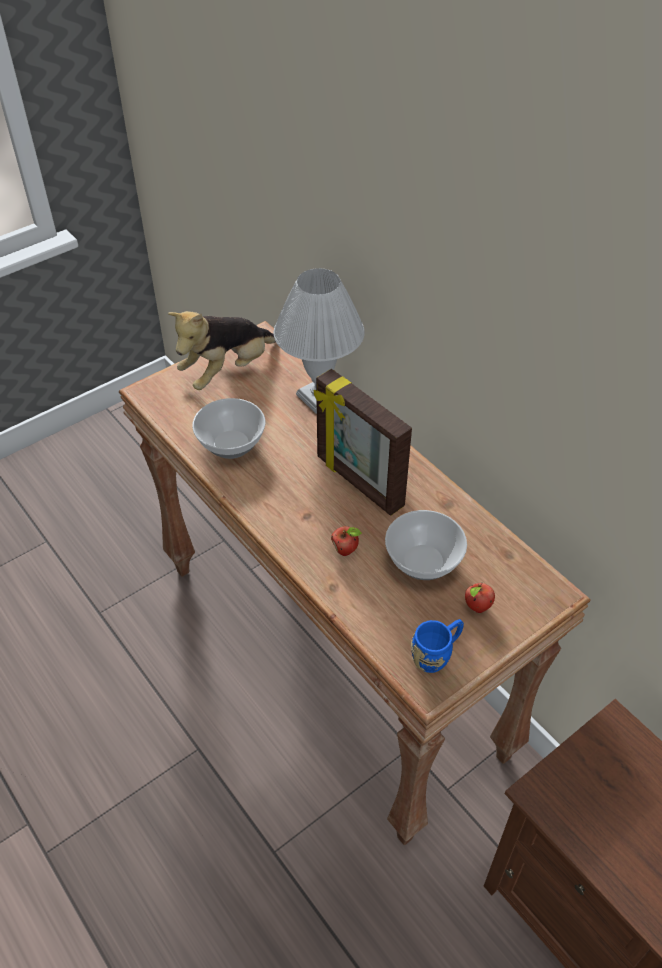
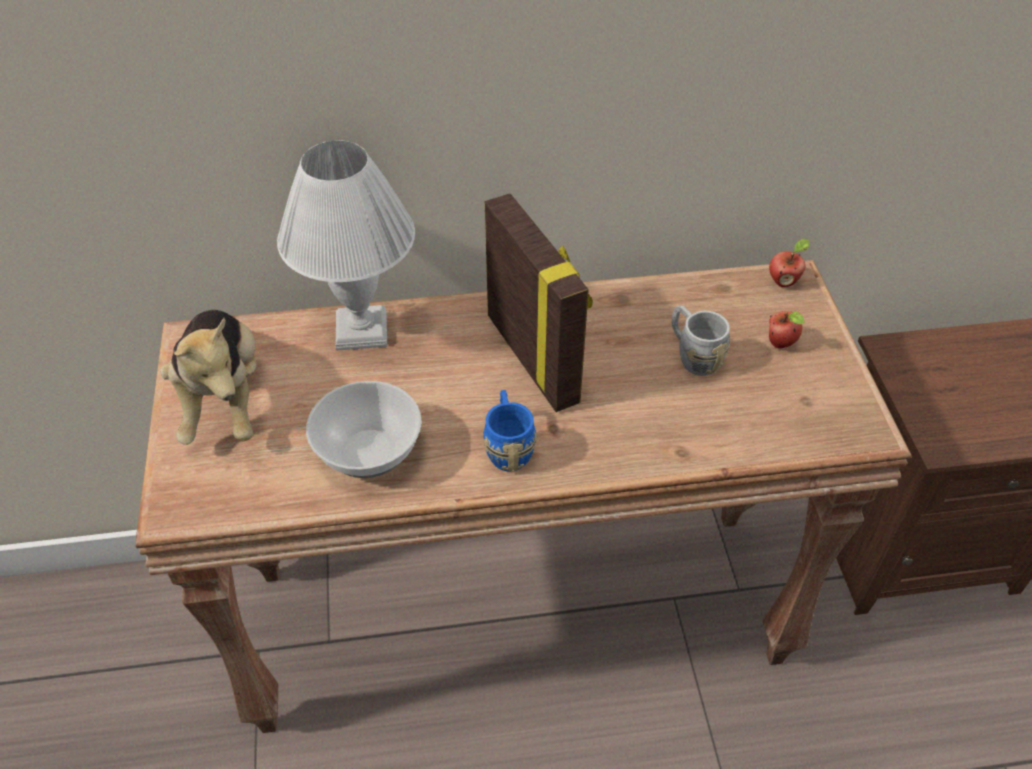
camera: 60 degrees left, 0 degrees up
picture frame [314,369,412,516] -> picture frame turned 105 degrees counterclockwise [485,193,593,412]
apple [331,526,362,556] -> apple moved to [769,239,809,287]
bowl [385,510,467,580] -> grey mug [672,305,730,376]
blue mug [411,619,464,673] -> blue mug moved to [483,390,537,471]

